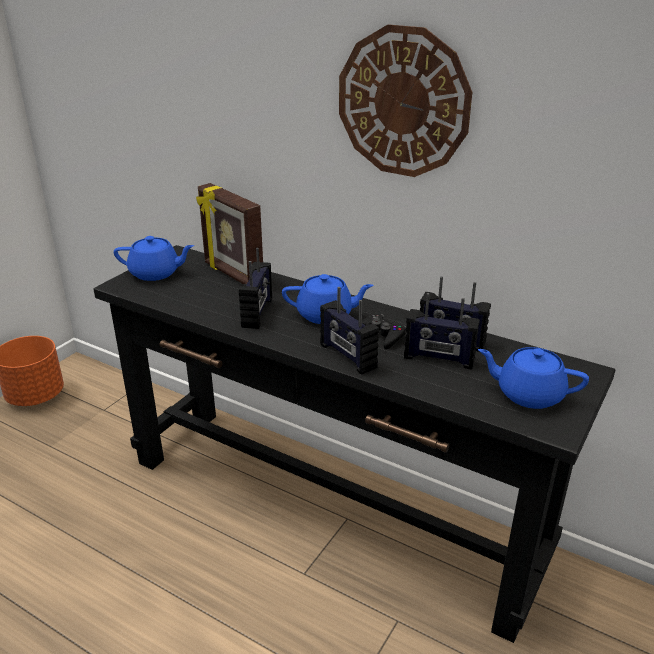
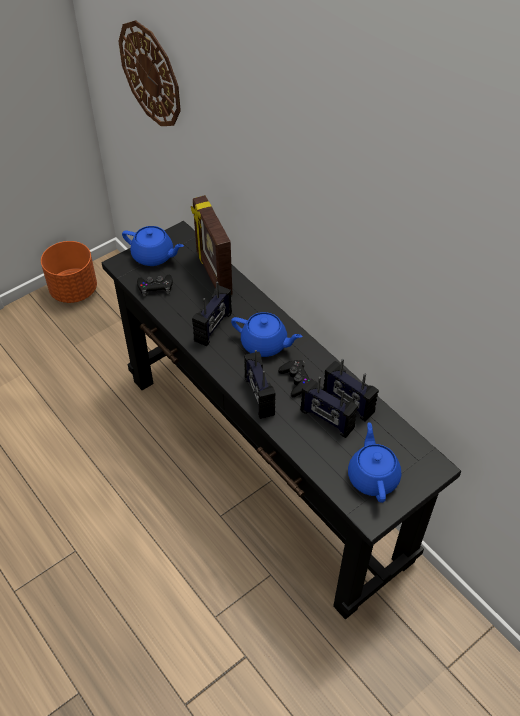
camera: 20 degrees right, 20 degrees up
wall clock [339,24,472,177] -> wall clock moved to [118,20,181,126]
blue teapot [478,347,589,409] -> blue teapot turned 45 degrees clockwise [348,422,401,503]
none -> black game controller [137,274,173,297]

